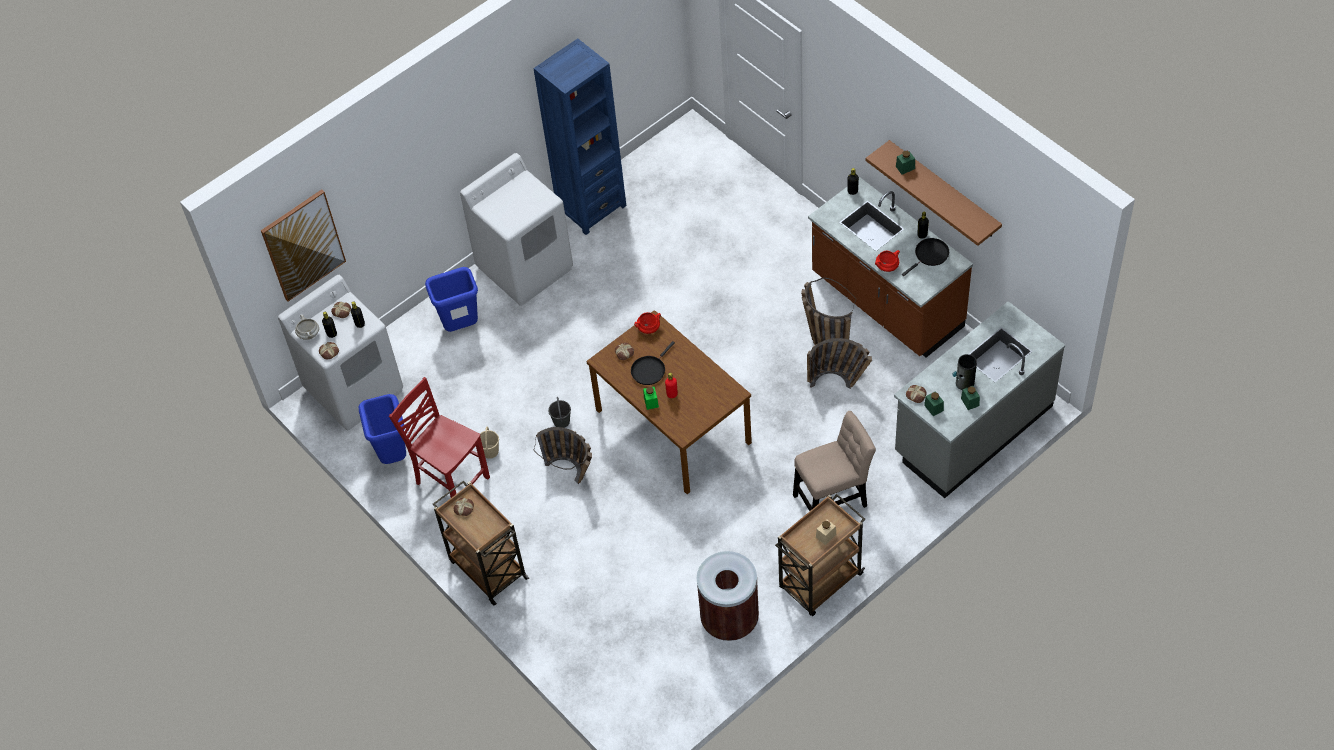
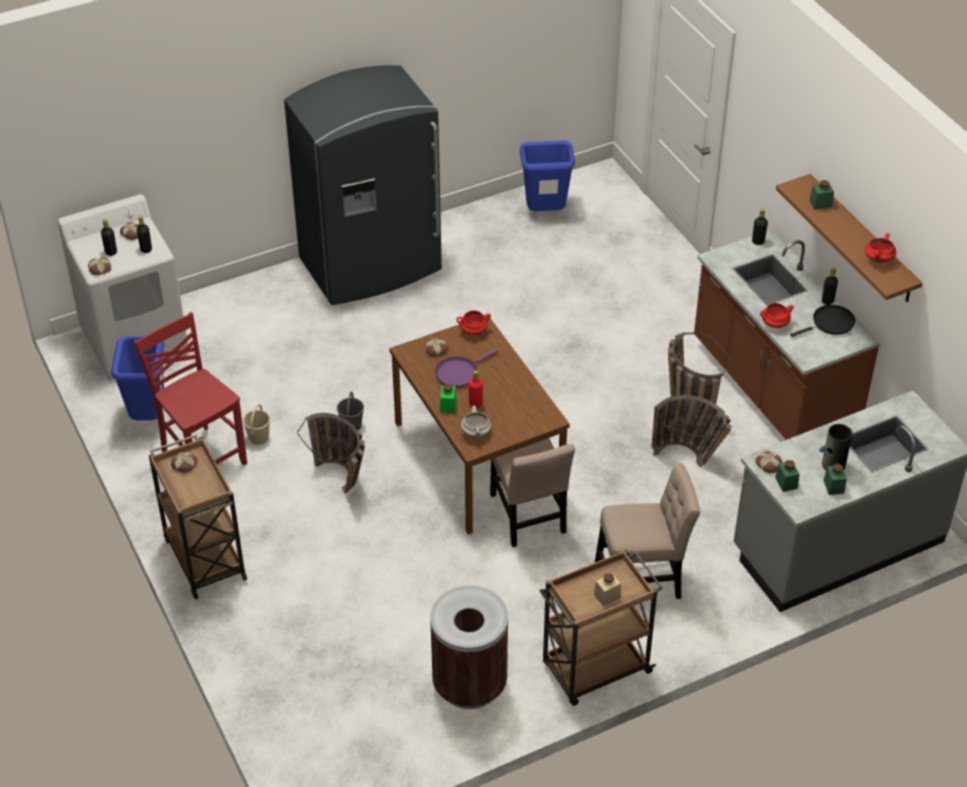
camera: 10 degrees right, 10 degrees down
picture [261,190,346,301] -> none
white cooking pot [295,314,319,340] -> white cooking pot moved to [461,406,491,438]
blue trash can [425,267,478,332] -> blue trash can moved to [520,140,575,211]
white washing machine [460,153,573,306] -> grey fridge [284,65,442,305]
blue bookcase [533,39,626,235] -> none
black frying pan [631,341,675,385] -> purple frying pan [435,349,498,388]
none -> beige chair [490,438,575,547]
none -> red cooking pot [865,233,896,263]

